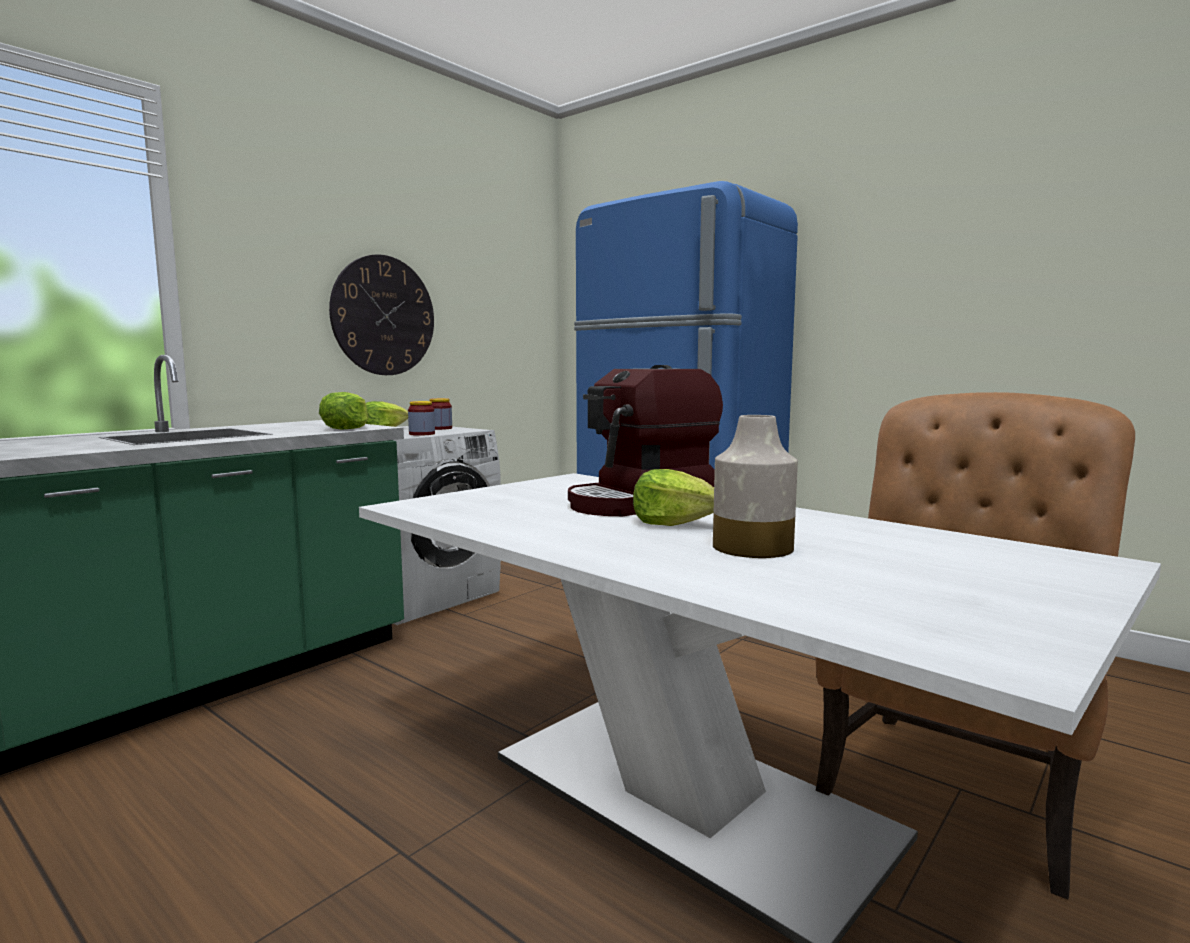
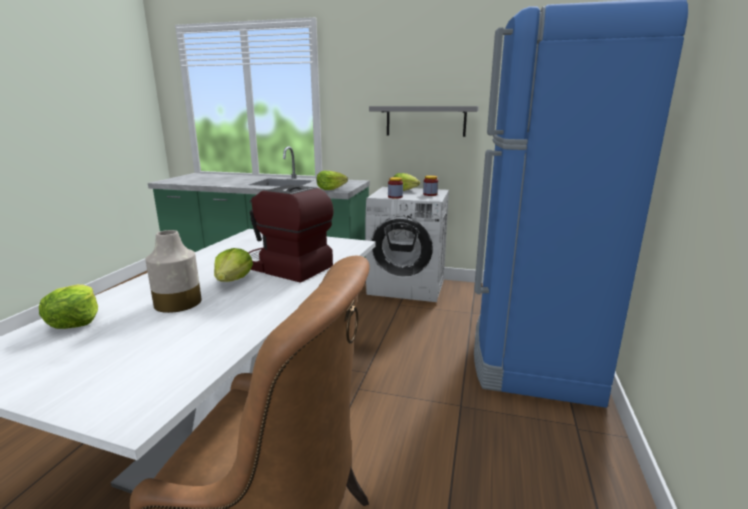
camera: 65 degrees right, 10 degrees up
wall clock [329,255,434,375] -> grey shelf [369,106,479,137]
none -> lettuce [39,284,98,329]

